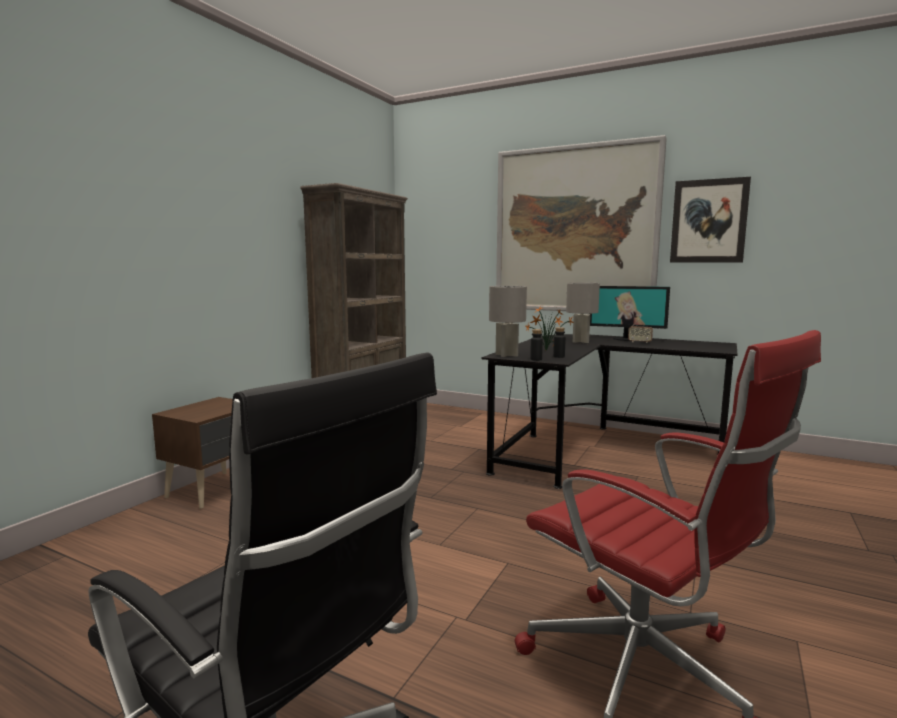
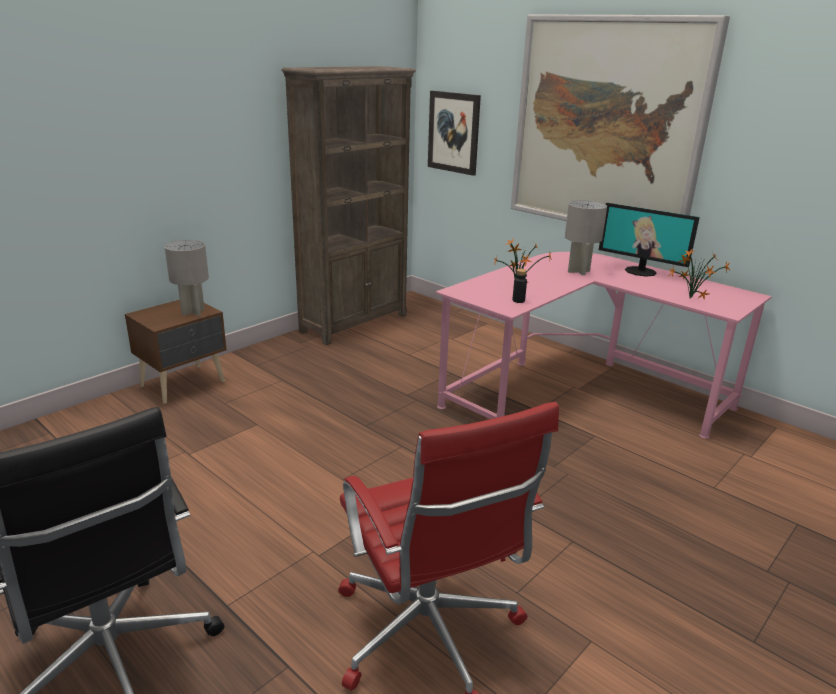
camera: 15 degrees right, 15 degrees up
black desk [482,334,737,489] -> pink desk [435,252,772,439]
grey table lamp [489,286,527,357] -> grey table lamp moved to [165,240,209,316]
black bottle [530,329,543,361] -> none
radio [628,315,653,343] -> none
picture [670,177,751,263] -> picture moved to [428,91,481,176]
none -> potted plant [669,248,730,300]

